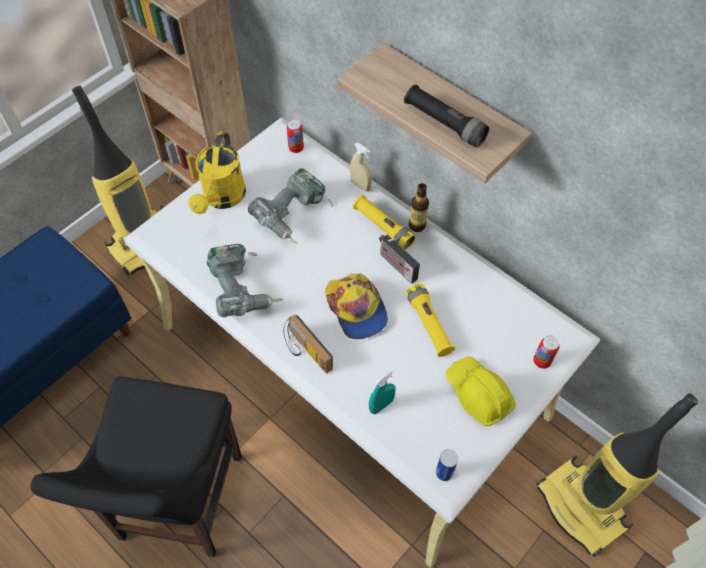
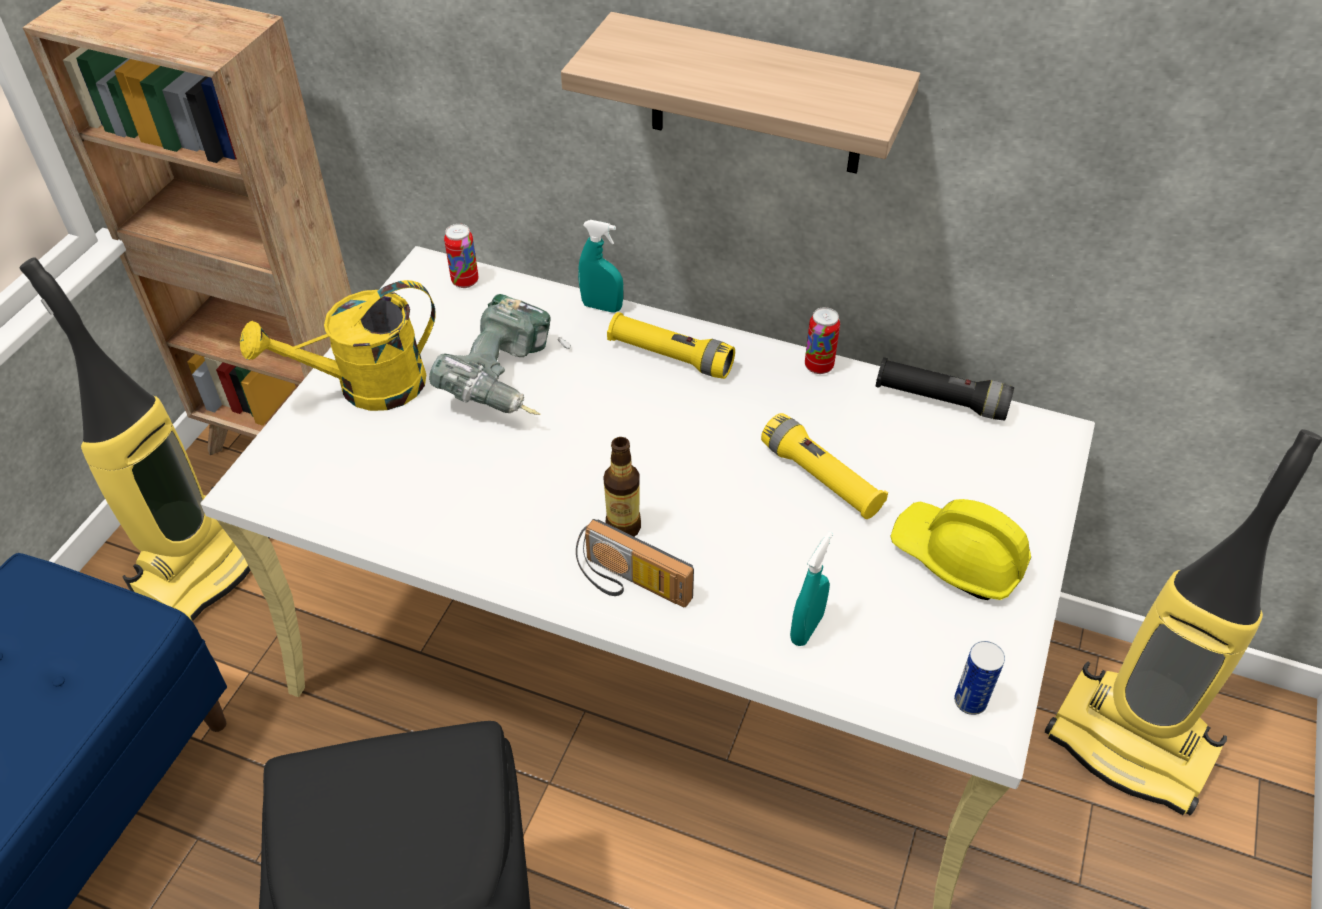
camera: 20 degrees left, 10 degrees down
yellow watering can [189,131,246,214] -> yellow watering can turned 75 degrees clockwise [240,280,436,411]
power drill [207,244,283,317] -> none
cap [325,273,388,339] -> none
beige spray bottle [350,143,372,191] -> turquoise spray bottle [578,220,623,313]
radio [379,235,420,284] -> none
black flashlight [404,84,489,147] -> black flashlight moved to [875,357,1014,421]
bottle [409,183,429,232] -> bottle moved to [603,437,641,537]
can [533,335,559,369] -> can moved to [805,307,840,374]

